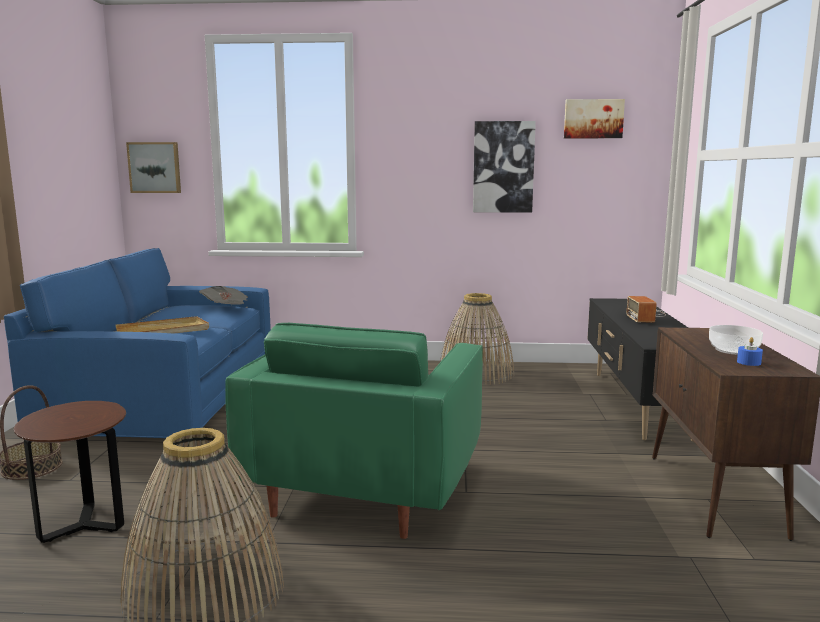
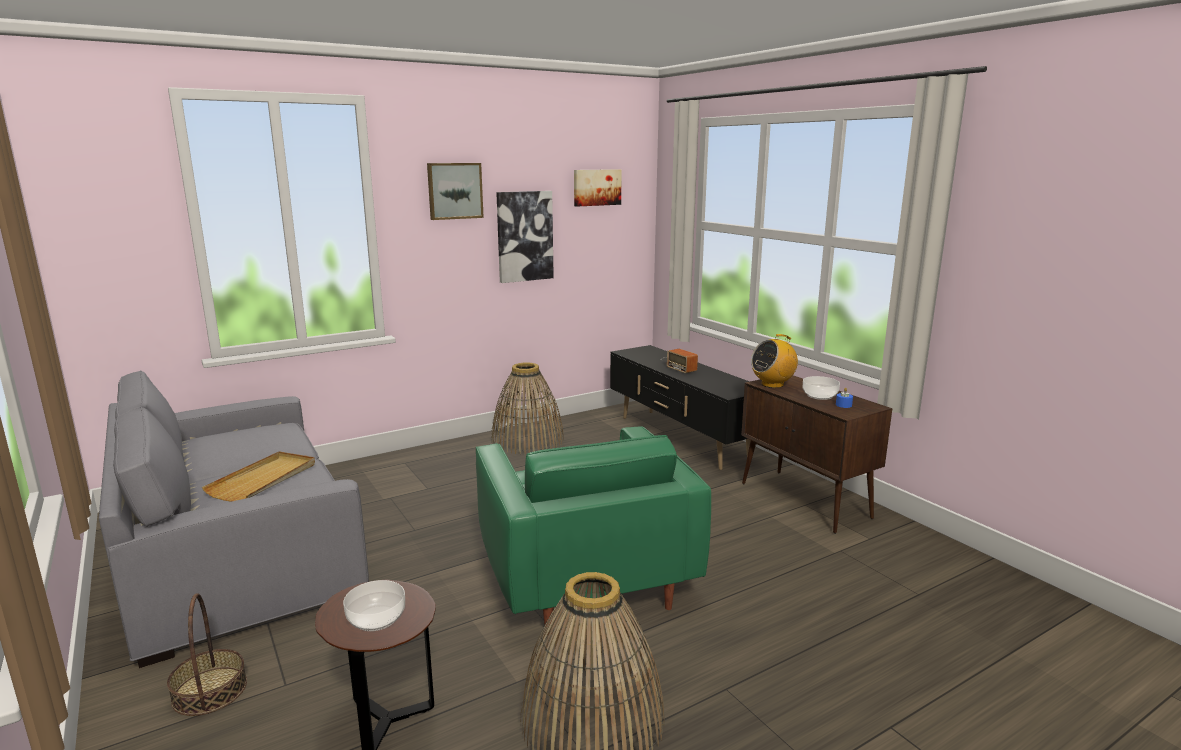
camera: 35 degrees left, 5 degrees up
blue sofa [4,248,271,446] -> grey sofa [99,370,369,668]
picture [126,142,181,193] -> picture moved to [427,163,484,220]
newspaper [199,286,248,305] -> none
none -> bowl [343,580,405,631]
none -> radio [751,334,798,388]

